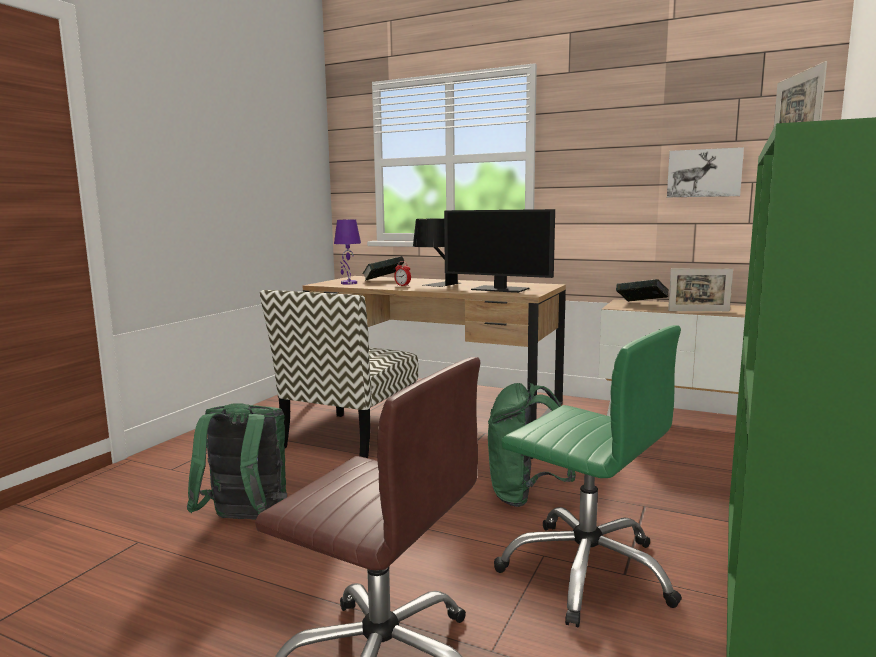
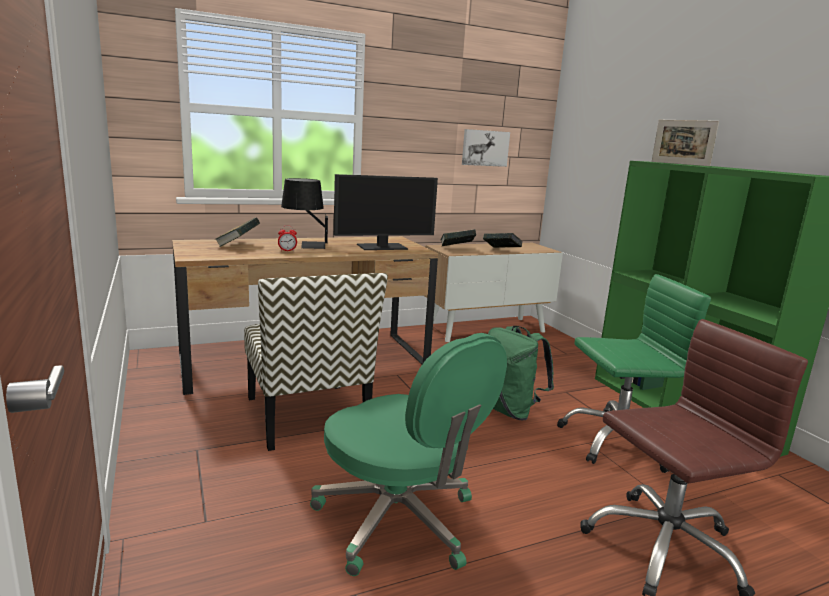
camera: 50 degrees left, 5 degrees up
green backpack [187,403,287,520] -> green office chair [310,333,507,576]
purple table lamp [334,220,361,284] -> none
picture frame [668,268,733,311] -> book [483,233,523,248]

